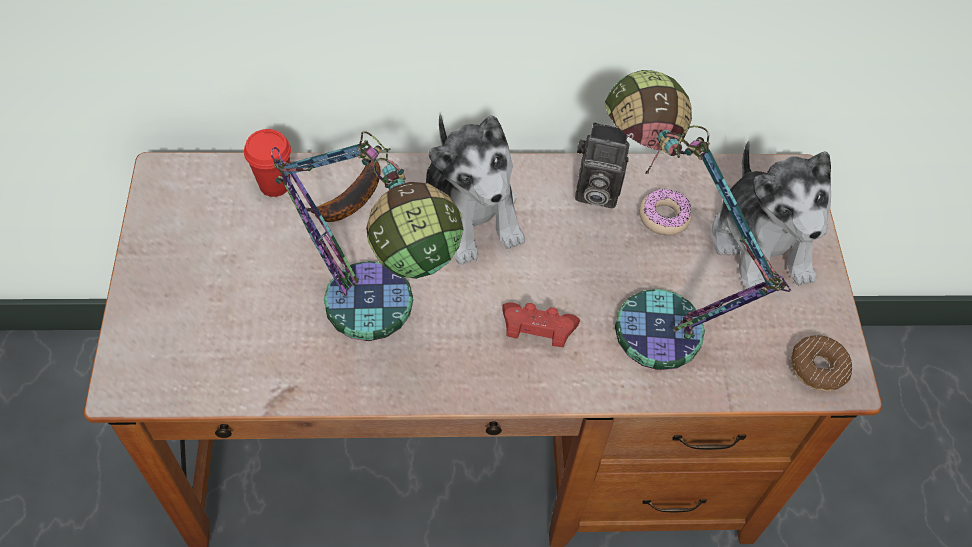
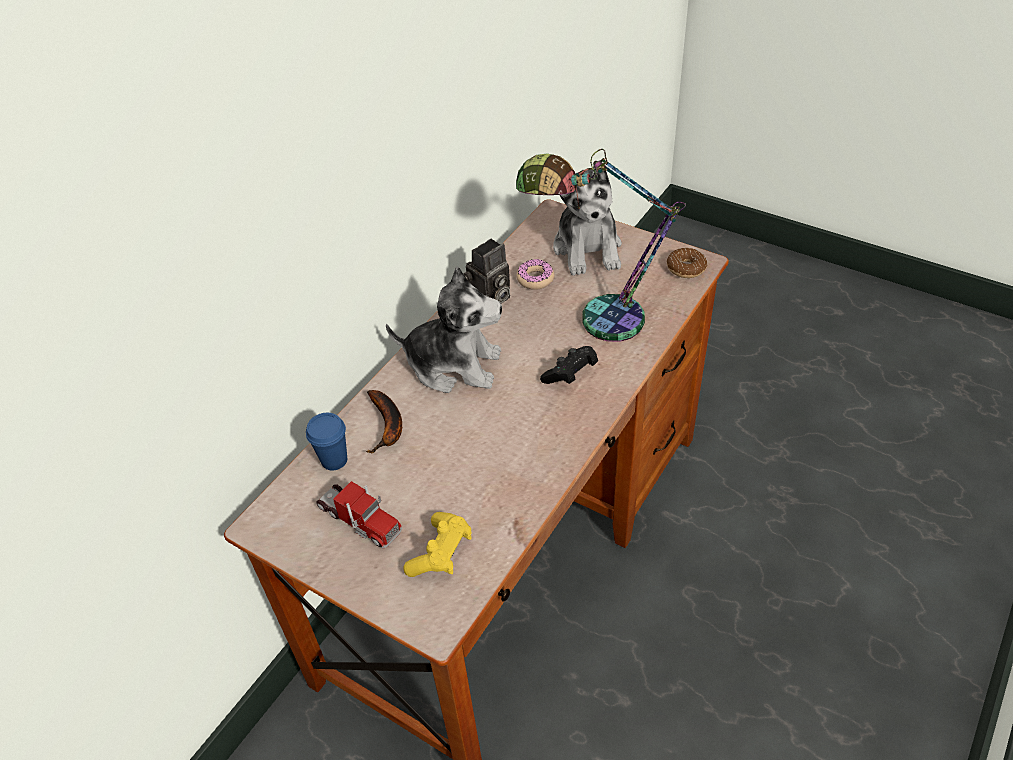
camera: 50 degrees left, 10 degrees down
red cup [244,129,291,197] -> blue cup [306,413,347,470]
table lamp [271,131,463,341] -> none
red game controller [502,302,580,347] -> black game controller [540,346,598,384]
plush toy [712,141,831,292] -> plush toy turned 60 degrees clockwise [553,160,622,276]
none -> toy truck [316,481,402,549]
none -> yellow game controller [403,512,471,577]

